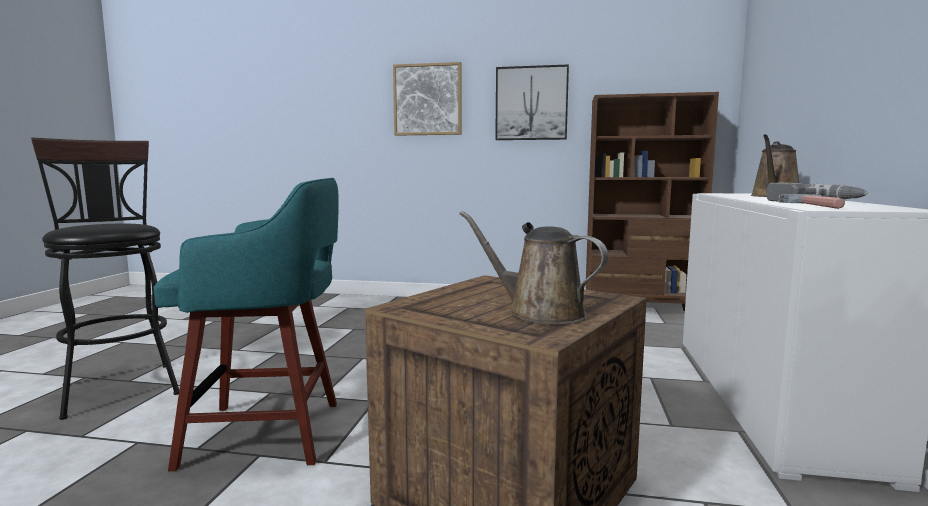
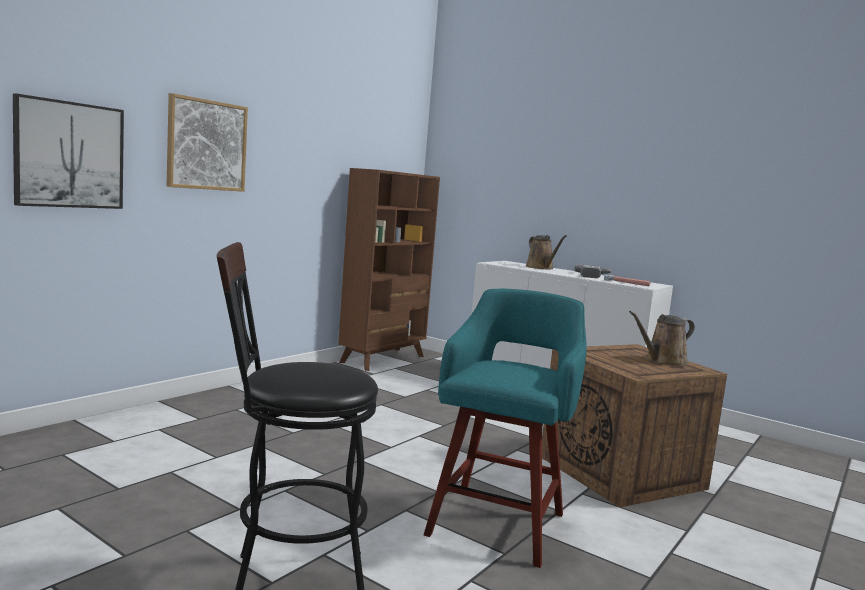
camera: 65 degrees left, 0 degrees up
picture [495,64,569,140] -> picture moved to [13,93,124,209]

